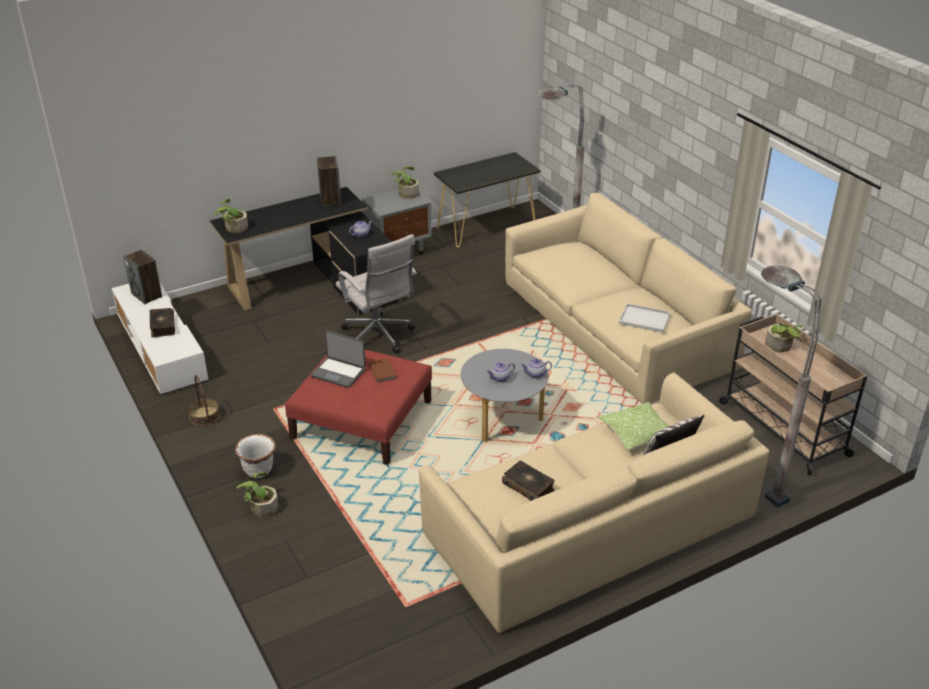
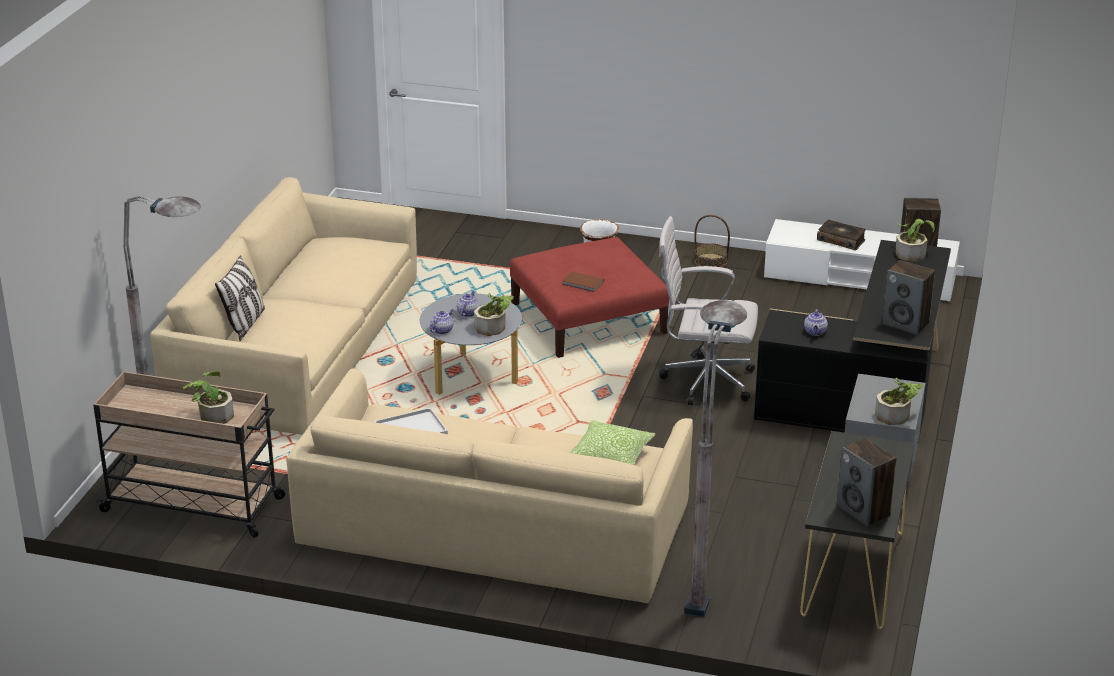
camera: 135 degrees right, 5 degrees down
potted plant [237,472,279,518] -> potted plant moved to [474,293,514,336]
laptop [310,330,366,388] -> none
book [502,461,555,501] -> none
pillow [598,402,669,450] -> pillow moved to [570,420,655,465]
none -> speaker [837,438,896,527]

